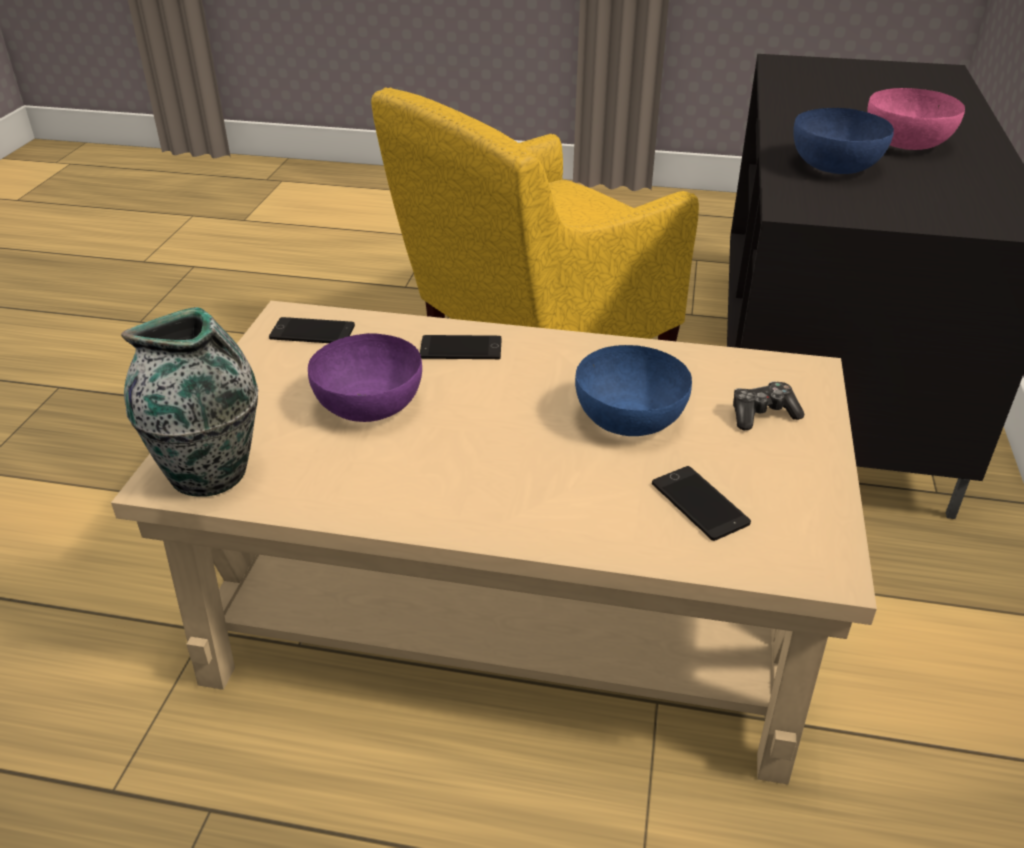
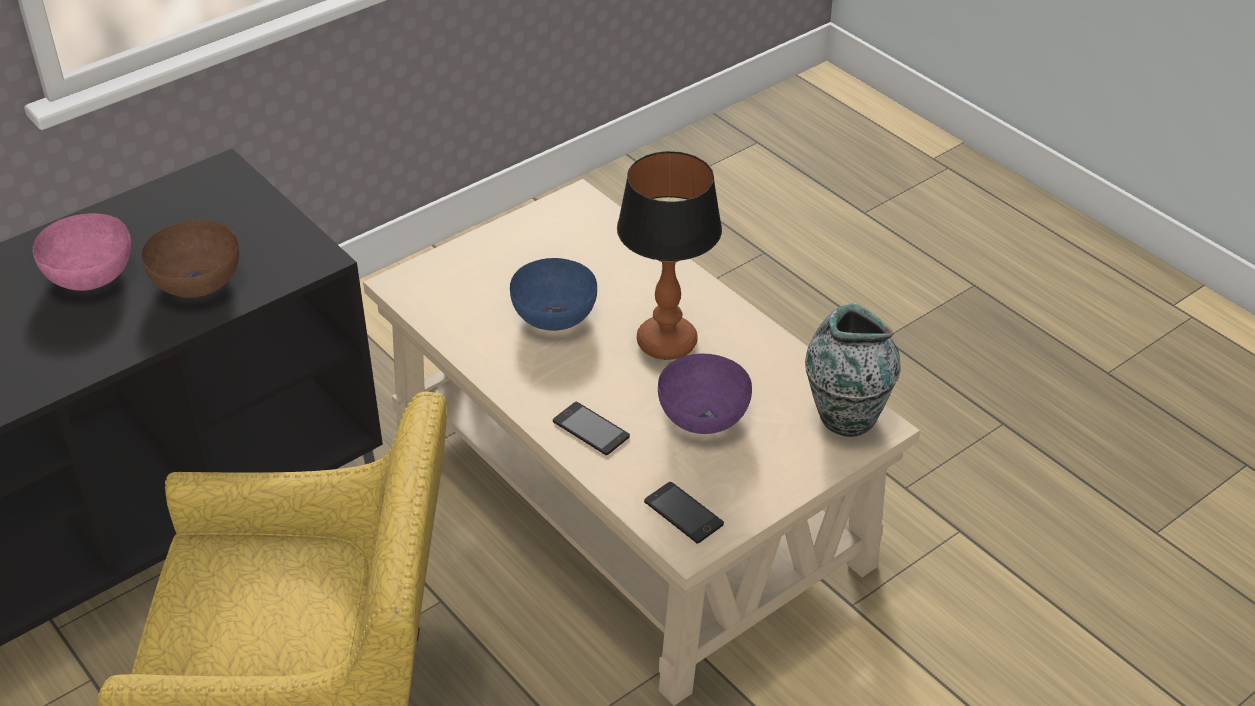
camera: 140 degrees left, 5 degrees up
phone [652,466,751,541] -> none
game controller [733,382,804,430] -> none
blue bowl [793,108,894,174] -> brown bowl [142,220,239,298]
none -> table lamp [617,151,722,360]

